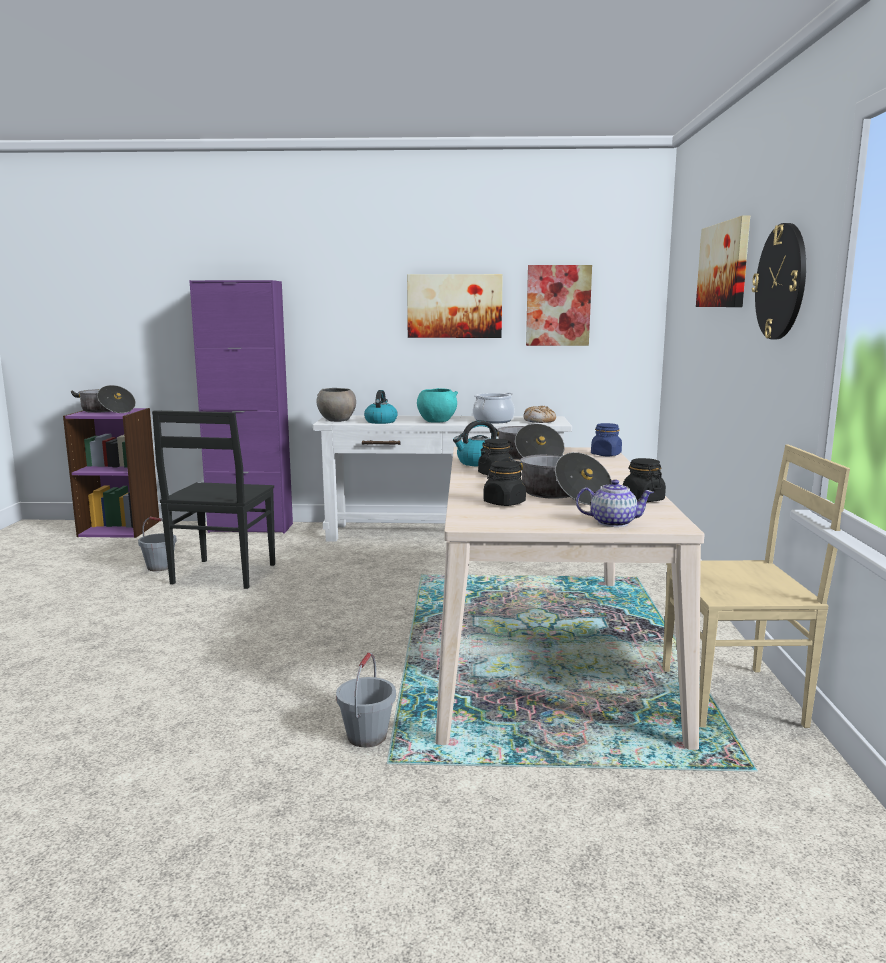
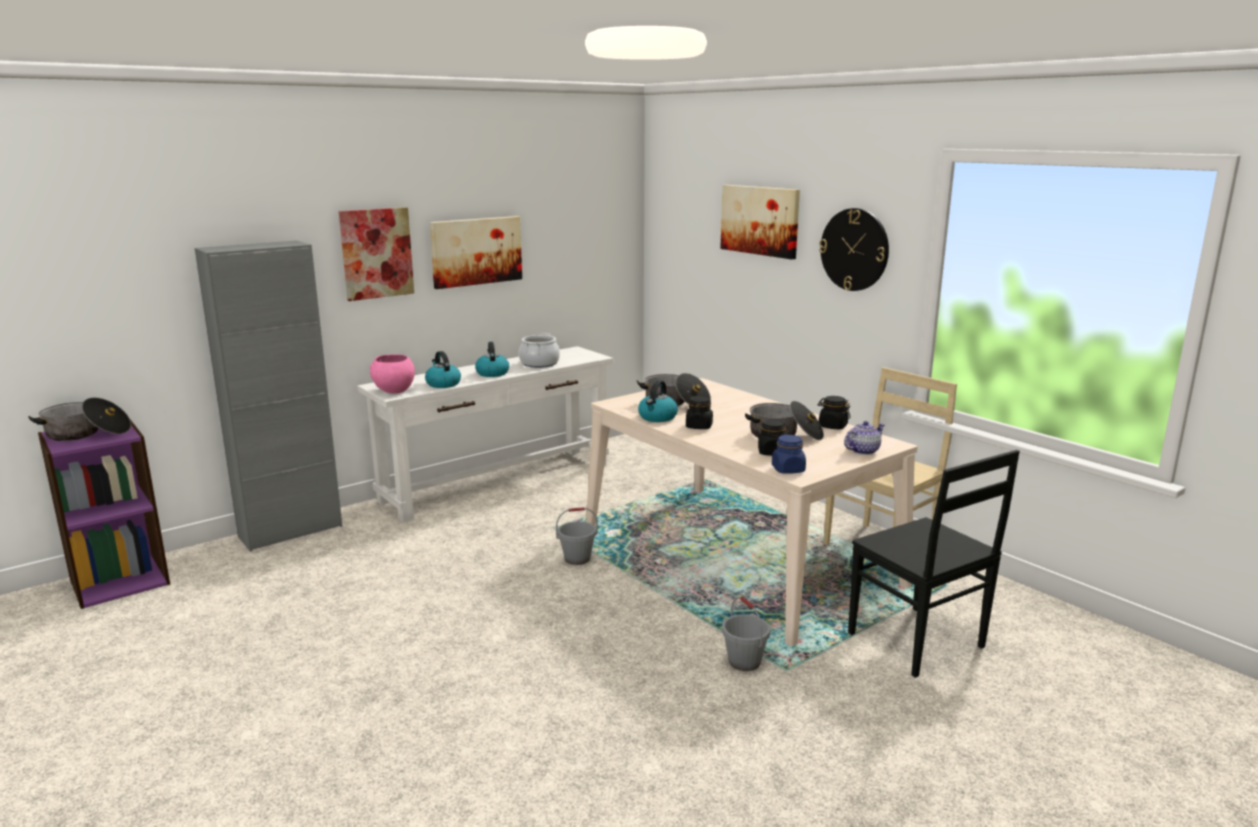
camera: 40 degrees left, 5 degrees up
grey bucket [138,517,177,571] -> grey bucket moved to [556,507,598,565]
black chair [152,410,275,589] -> black chair moved to [848,450,1020,678]
purple cabinet [189,280,293,533] -> grey cabinet [195,240,342,552]
grey bowl [316,388,356,422] -> pink bowl [370,354,415,393]
turquoise bowl [417,388,458,423] -> kettle [475,342,509,377]
bread [524,406,556,423] -> none
picture [526,265,592,346] -> picture moved to [339,207,414,301]
blue jar [591,423,622,456] -> blue jar moved to [772,434,806,474]

